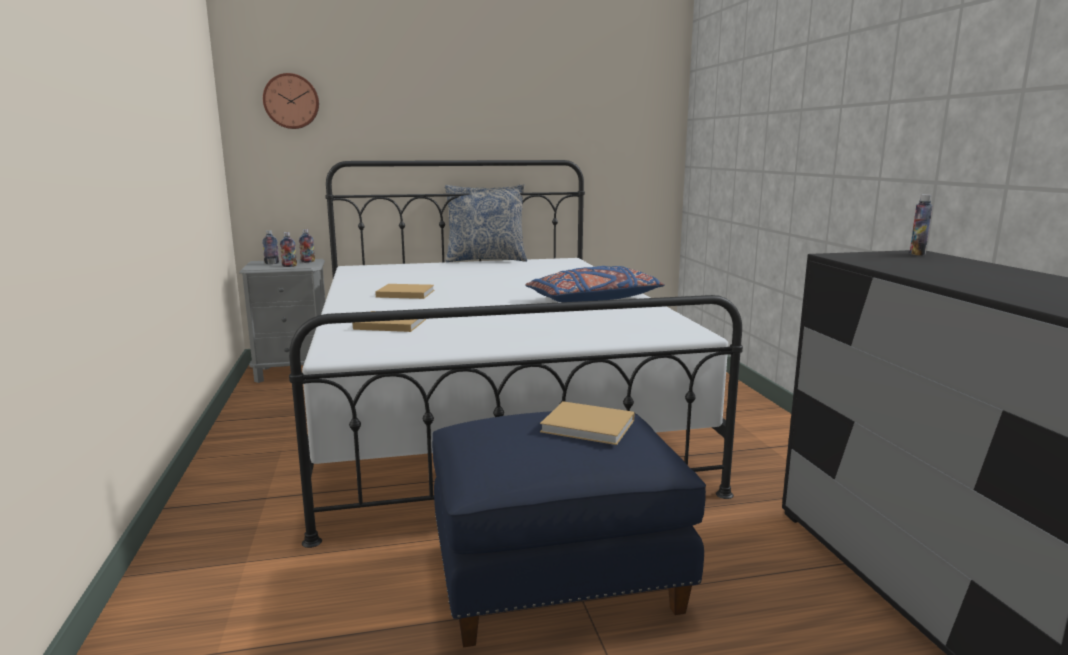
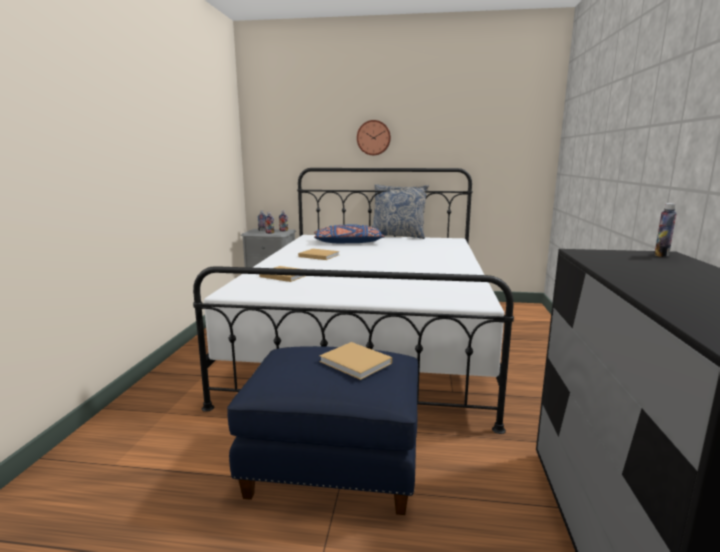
camera: 20 degrees right, 0 degrees up
wall clock [263,73,319,129] -> wall clock moved to [357,120,391,155]
blue pillow [525,266,665,302] -> blue pillow moved to [314,224,385,243]

